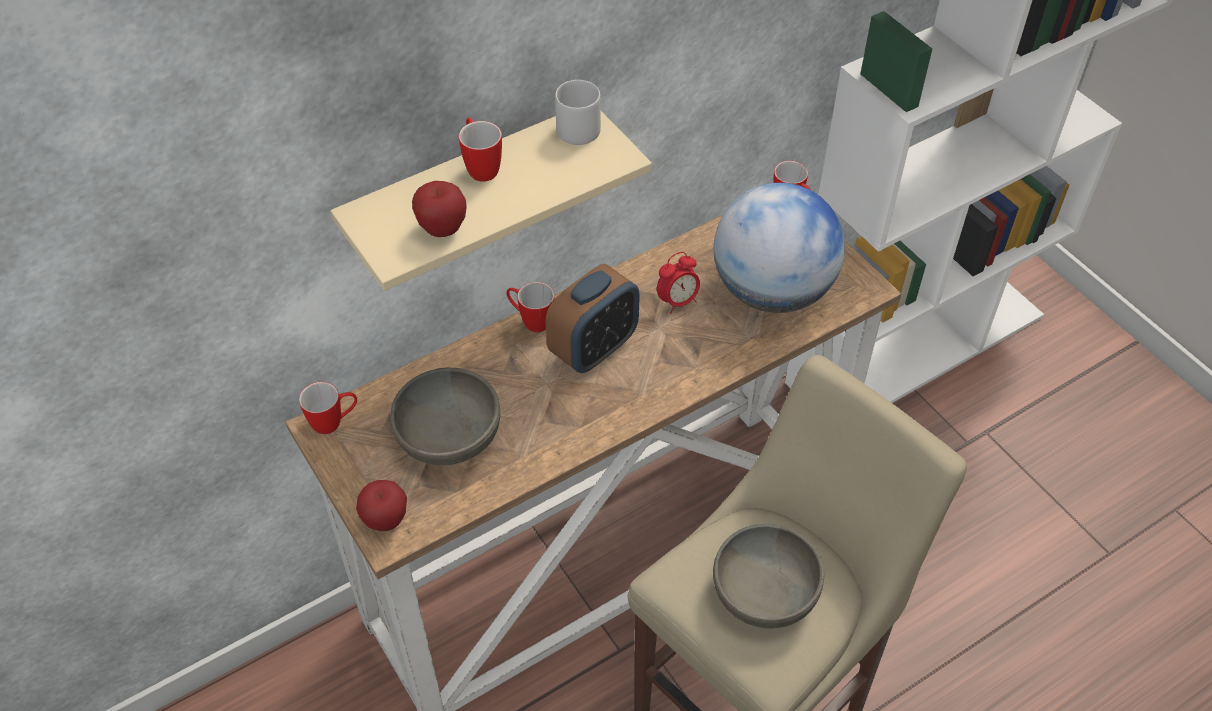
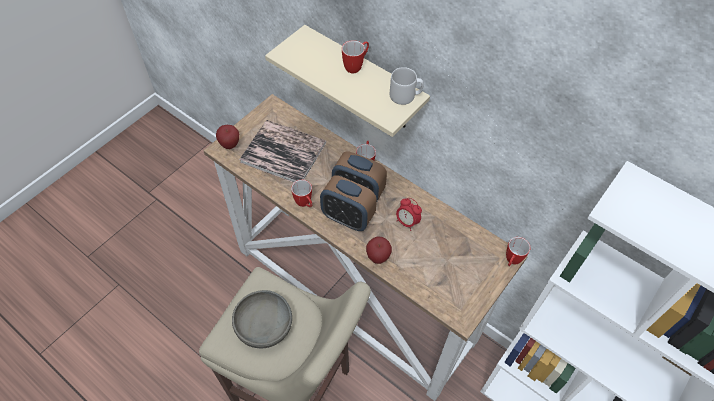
camera: 70 degrees right, 5 degrees up
mug [299,382,357,434] -> mug moved to [291,180,312,207]
grey bowl [390,368,500,465] -> book [239,120,326,183]
apple [412,181,467,237] -> apple moved to [366,237,392,264]
globe [714,183,845,313] -> none
none -> alarm clock [320,175,377,231]

